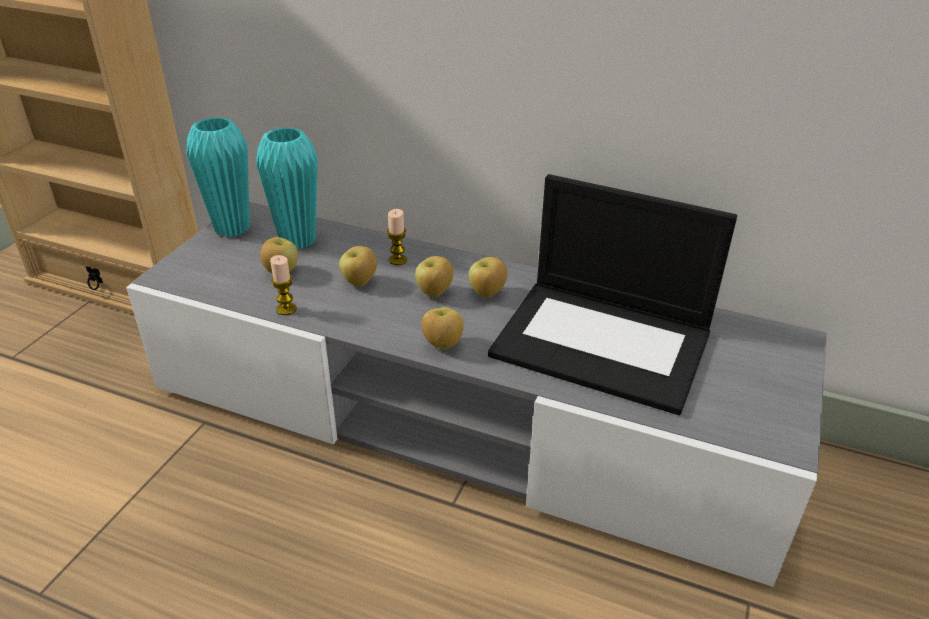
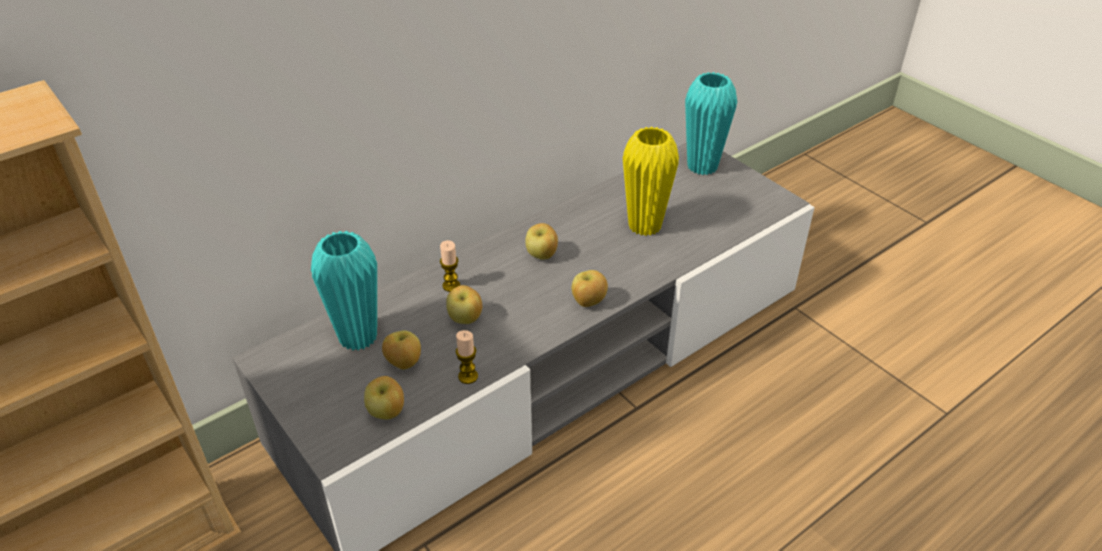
camera: 60 degrees left, 5 degrees up
turquoise vase [187,117,250,237] -> turquoise vase moved to [685,72,737,175]
apple [415,256,454,297] -> apple moved to [364,376,404,420]
laptop [488,174,737,415] -> yellow vase [623,127,679,236]

